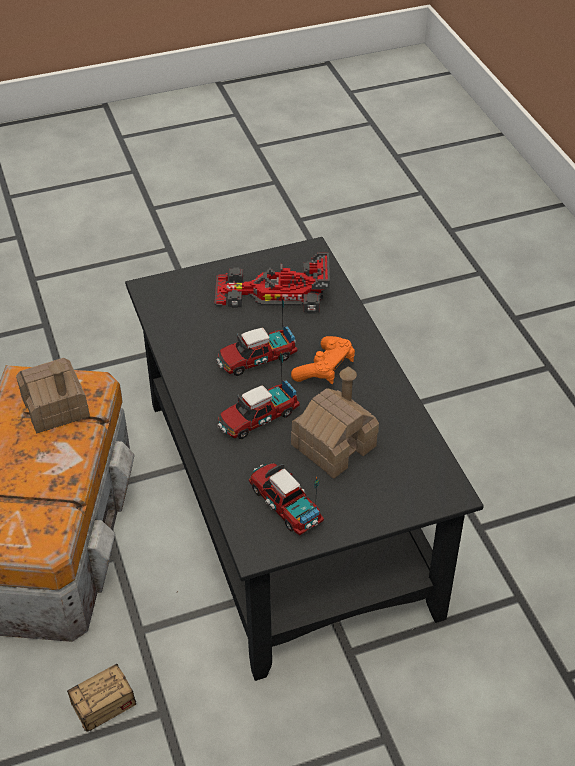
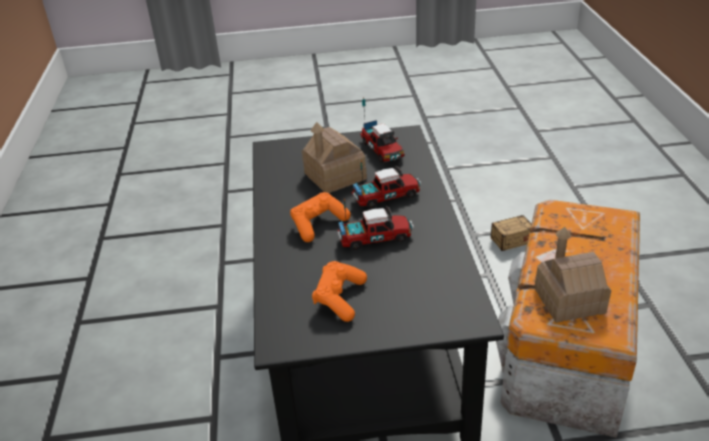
camera: 165 degrees left, 10 degrees down
toy car [214,253,330,314] -> orange game controller [312,261,367,322]

